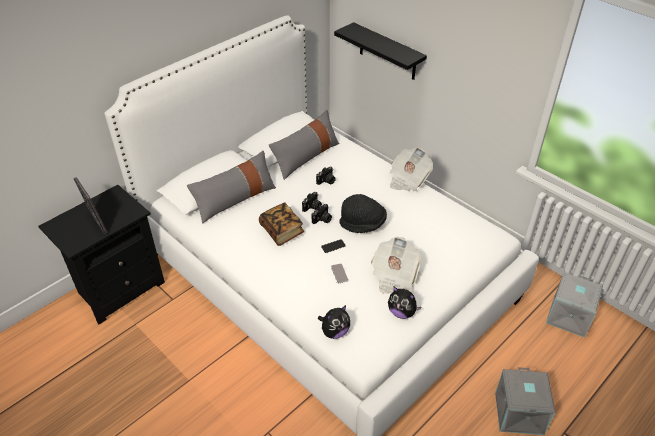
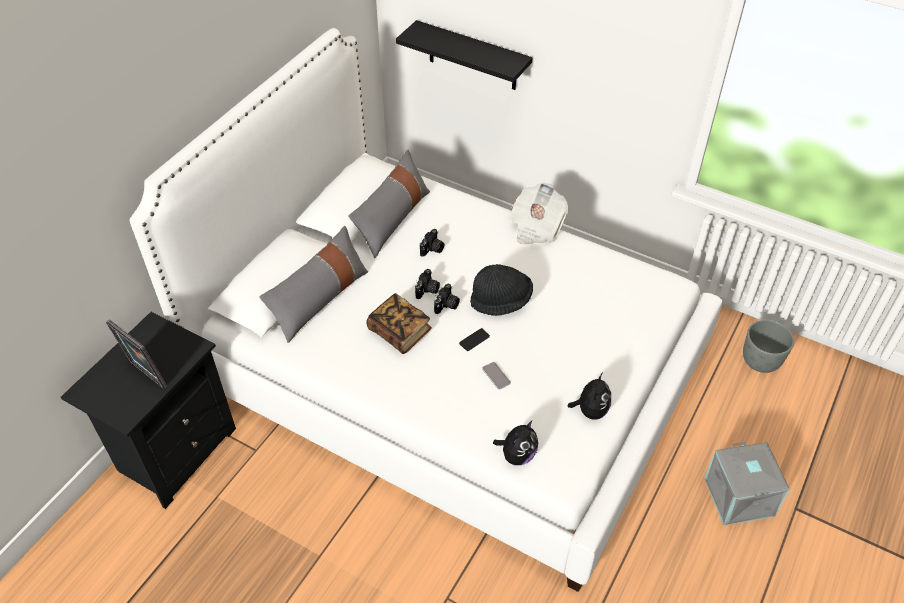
camera: 15 degrees left, 5 degrees up
newspaper [371,237,422,294] -> none
plush toy [388,287,421,319] -> plush toy turned 90 degrees counterclockwise [567,373,611,419]
grey storage box [546,273,603,337] -> grey planter [743,320,794,373]

